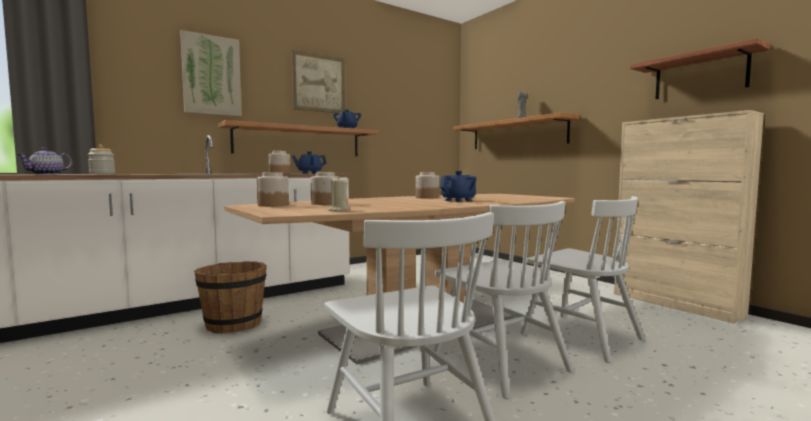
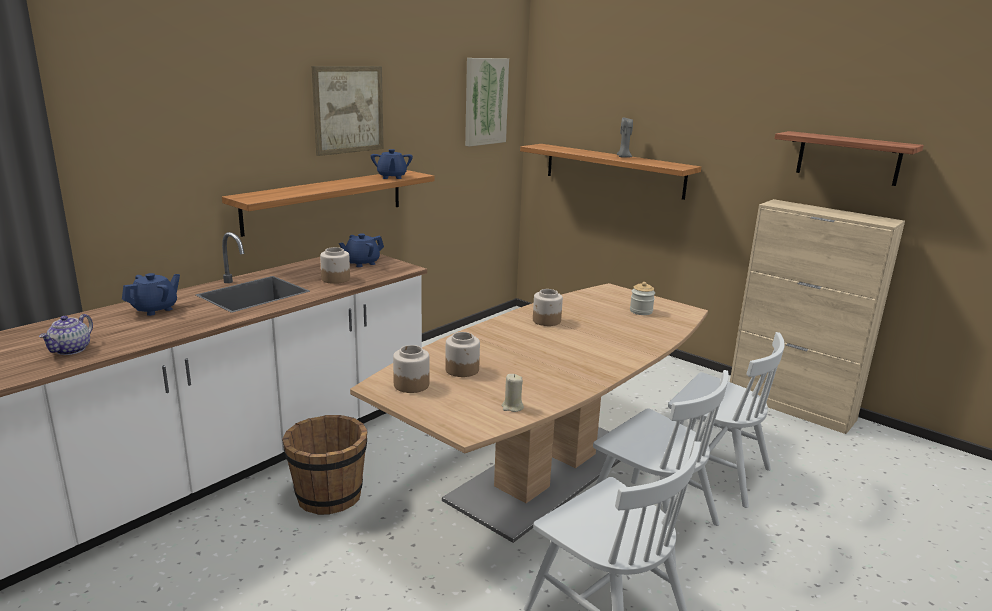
camera: 15 degrees left, 15 degrees up
jar [88,145,115,174] -> jar moved to [630,282,655,315]
picture [180,30,242,117] -> picture moved to [465,58,509,146]
blue teapot [440,171,476,202] -> blue teapot moved to [122,273,180,316]

